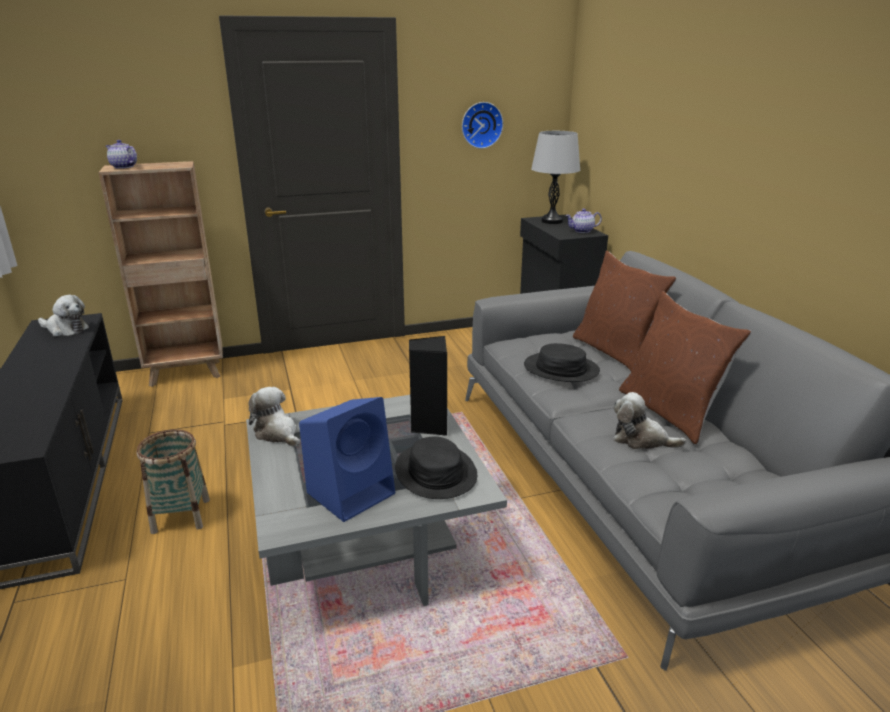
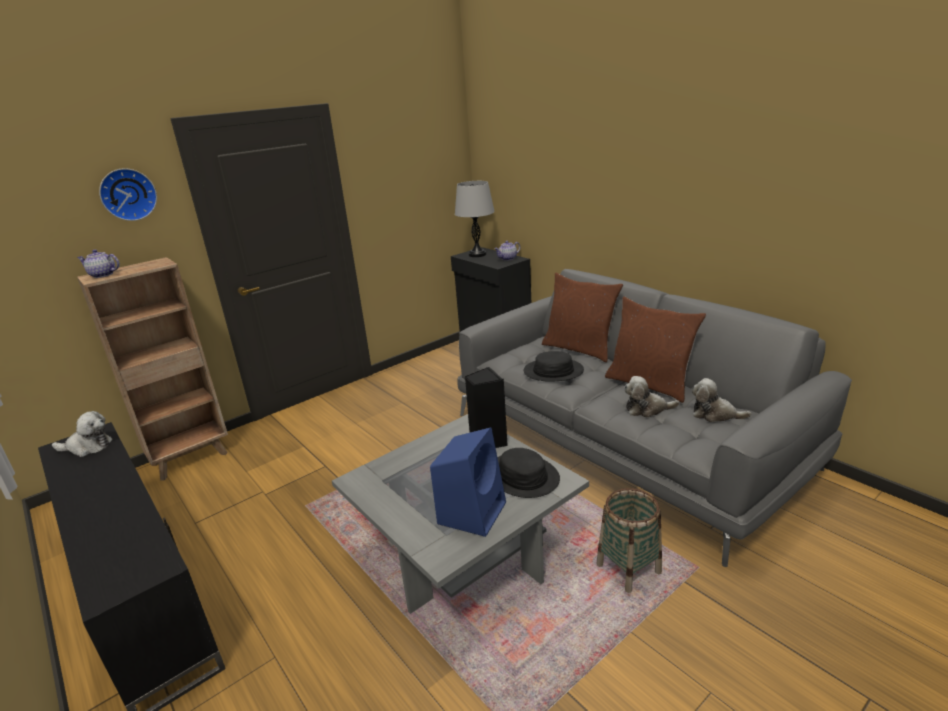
camera: 20 degrees left, 0 degrees up
basket [136,429,210,534] -> basket moved to [597,488,662,593]
plush toy [248,387,300,447] -> plush toy moved to [692,378,751,422]
wall clock [462,102,503,149] -> wall clock moved to [99,168,157,221]

